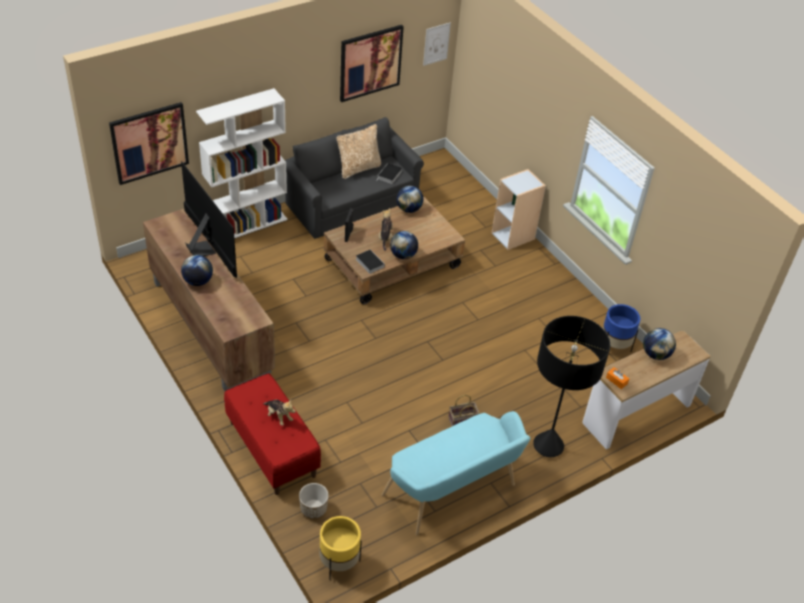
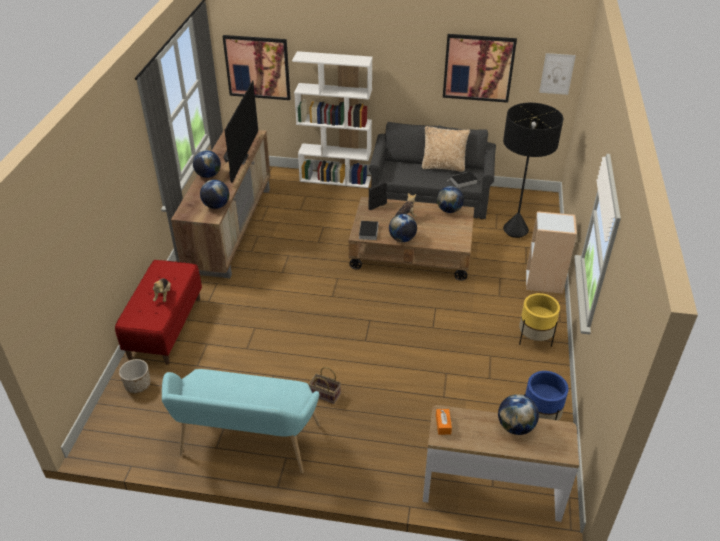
camera: 45 degrees right, 5 degrees down
yellow planter [319,516,362,580] -> yellow planter moved to [519,293,560,347]
black floor lamp [533,316,610,457] -> black floor lamp moved to [503,103,563,238]
none -> globe [200,180,229,209]

